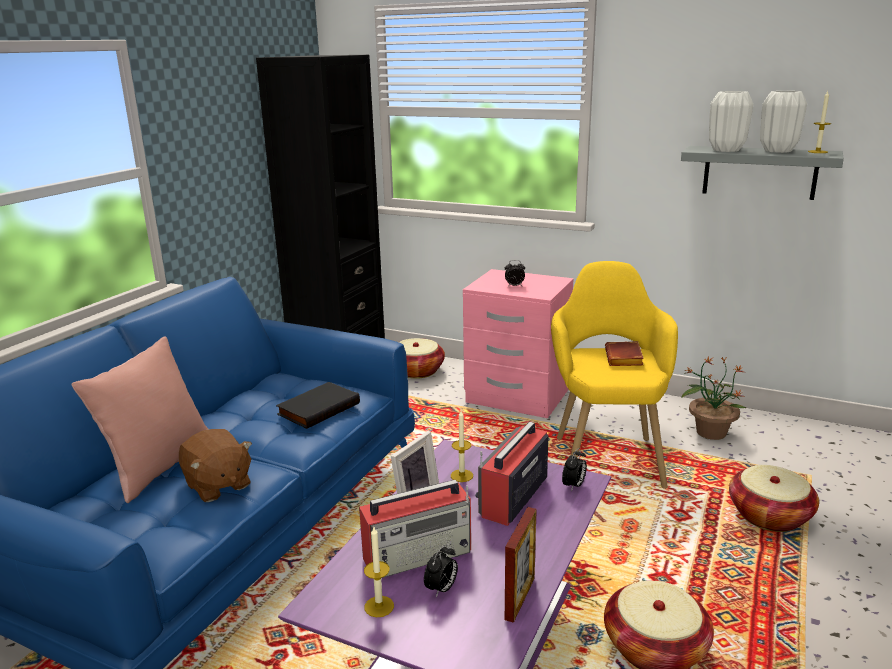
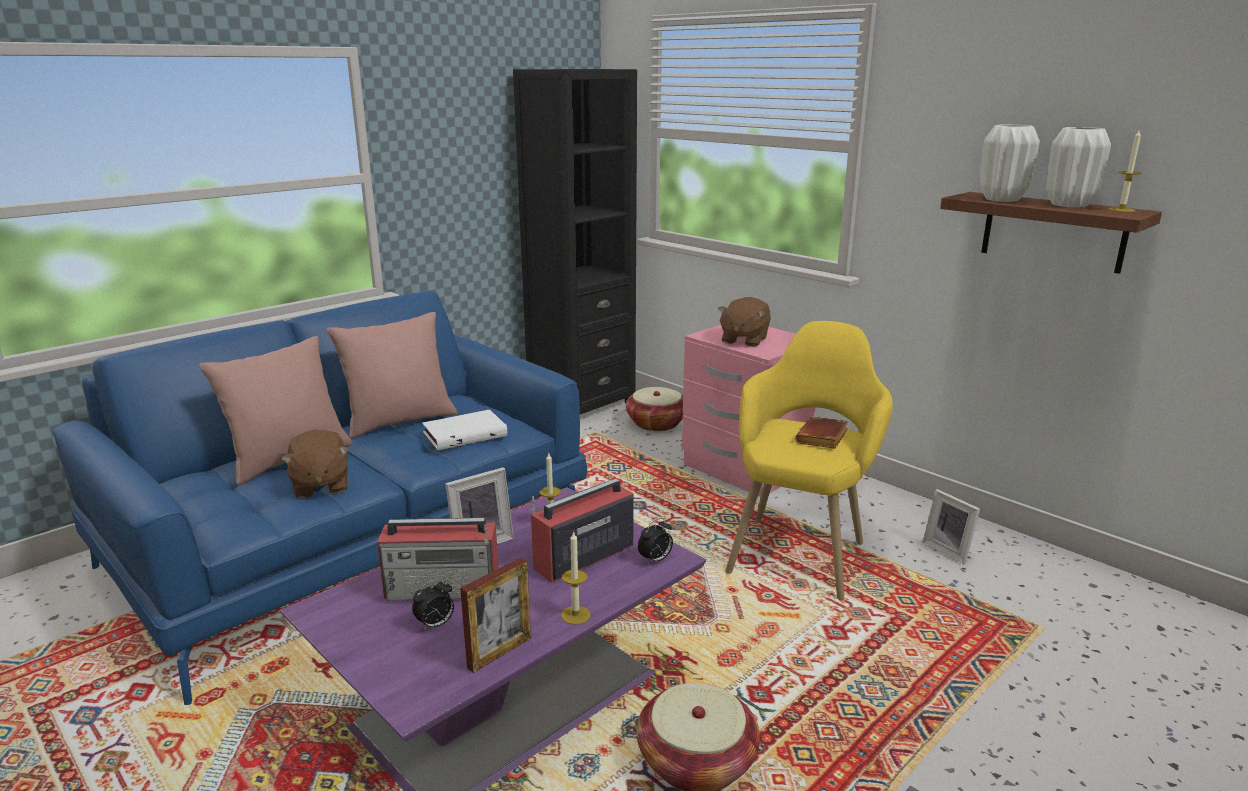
camera: 20 degrees right, 0 degrees up
black book [276,382,360,429] -> white book [422,409,507,450]
candle [364,527,394,617] -> candle moved to [561,531,591,625]
alarm clock [505,260,525,286] -> brown plush toy [718,297,771,347]
grey shelf [681,146,844,200] -> brown shelf [940,192,1162,274]
potted plant [682,356,746,440] -> picture frame [922,489,980,565]
basket [729,465,819,532] -> none
none -> pink pillow [327,312,457,439]

